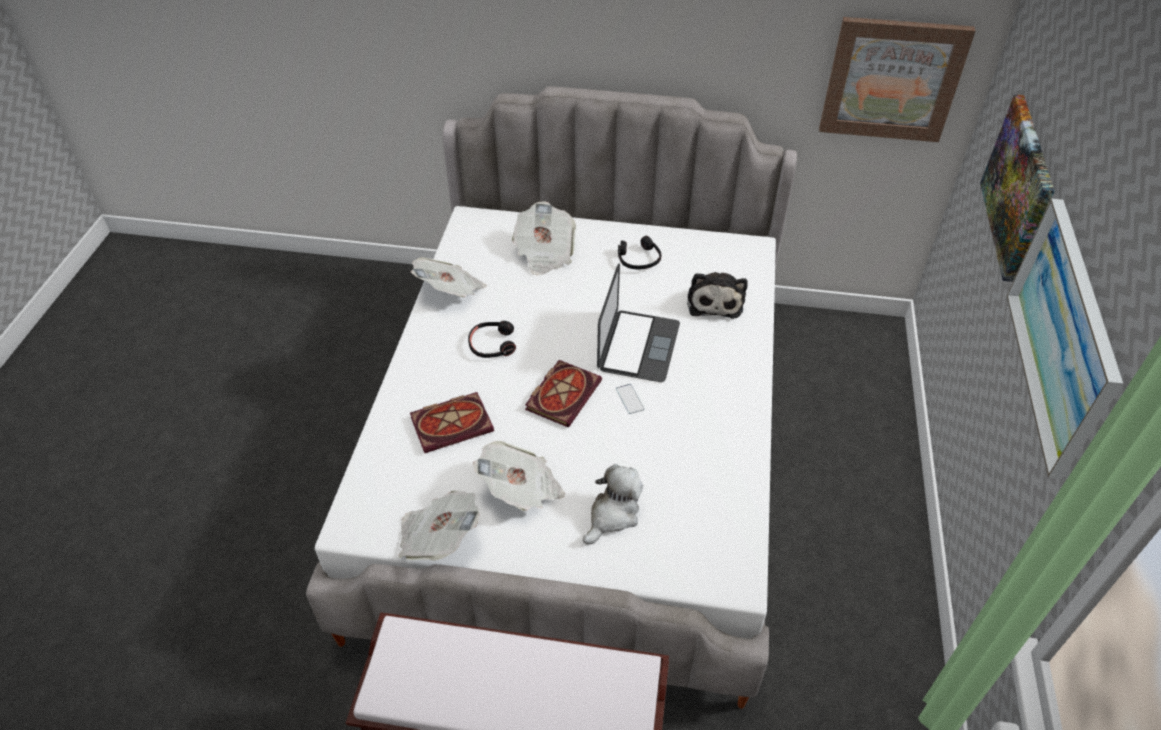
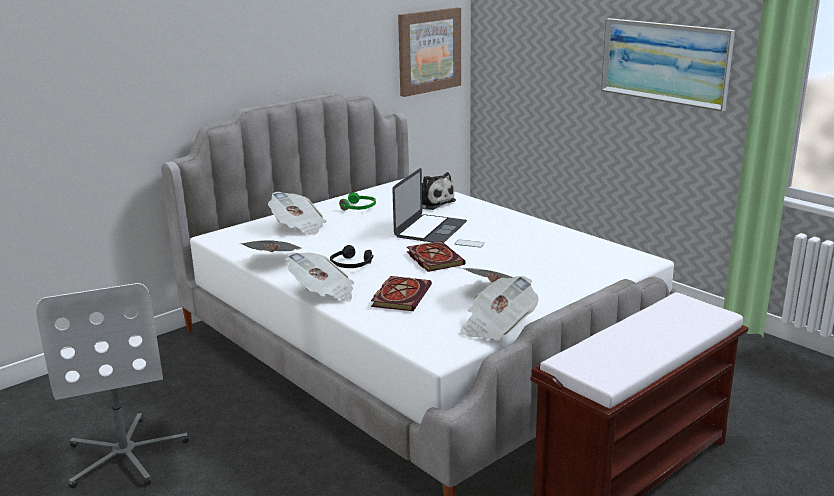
camera: 50 degrees left, 25 degrees down
plush toy [583,464,643,544] -> none
laptop [597,263,680,382] -> laptop turned 60 degrees clockwise [392,168,467,243]
black headphones [618,236,662,269] -> green headphones [339,192,376,211]
picture [980,94,1055,282] -> none
none -> white office chair [36,283,189,488]
none -> newspaper [287,252,354,302]

